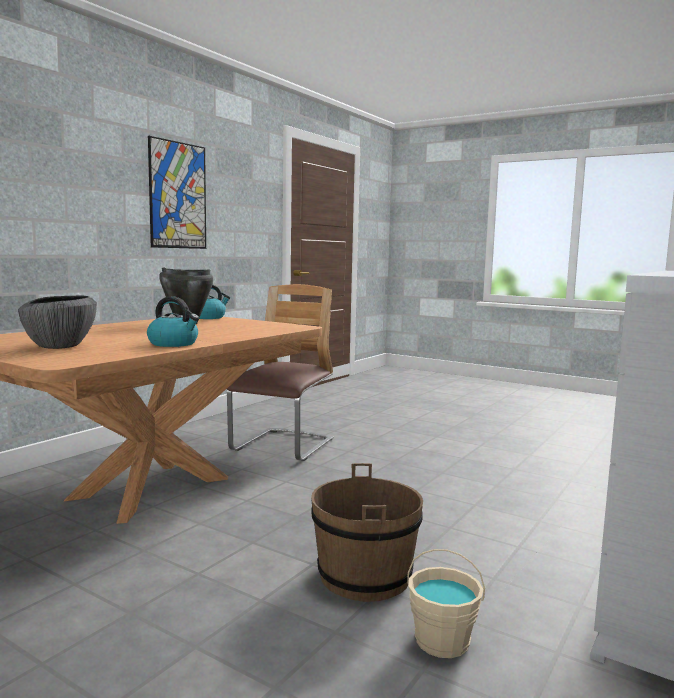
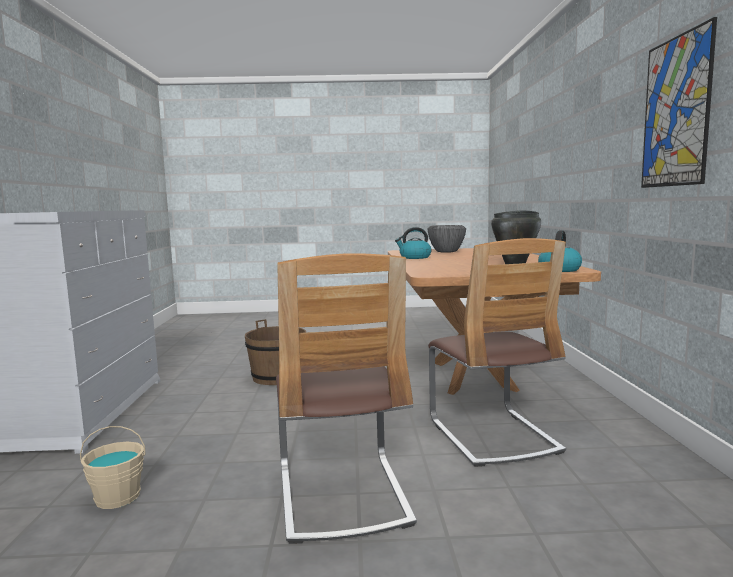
camera: 145 degrees right, 0 degrees up
beige bucket [407,549,485,658] -> beige bucket moved to [80,426,145,509]
none -> chair [276,253,417,544]

